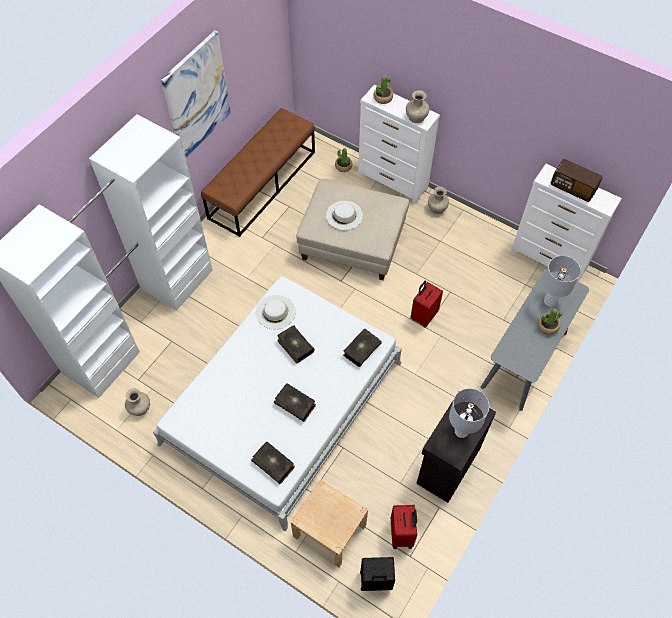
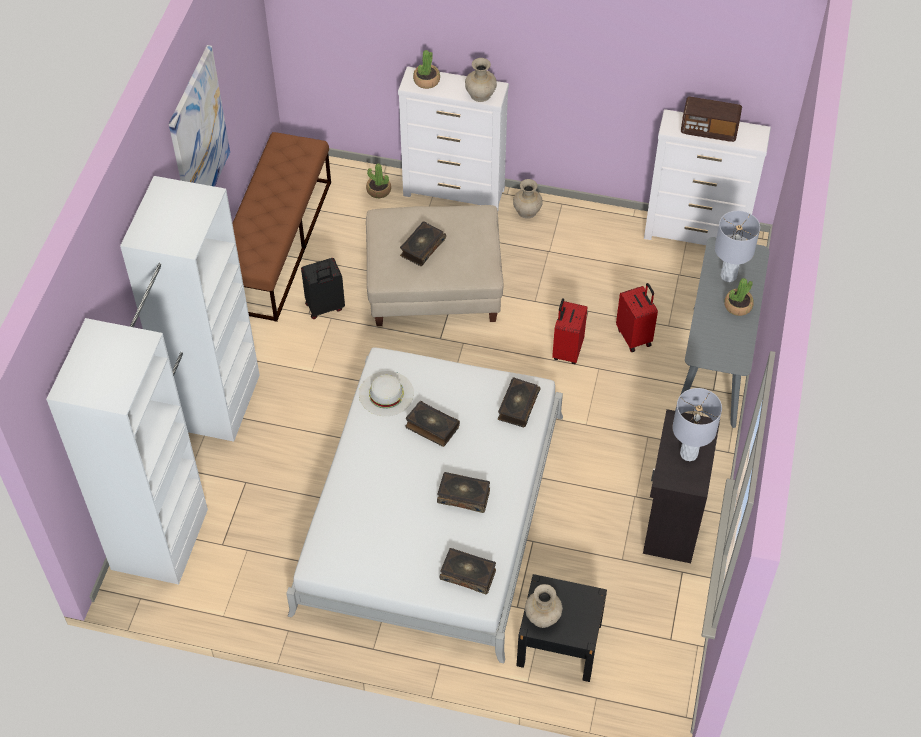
camera: 20 degrees left, 5 degrees down
beige vase [125,388,150,416] -> beige vase moved to [525,584,563,628]
beige nightstand [291,479,368,567] -> black nightstand [517,574,607,682]
white hat [326,201,363,230] -> book [400,221,446,266]
black suitcase [360,557,395,591] -> black suitcase moved to [301,258,345,319]
red suitcase [391,505,417,549] -> red suitcase moved to [616,283,658,352]

